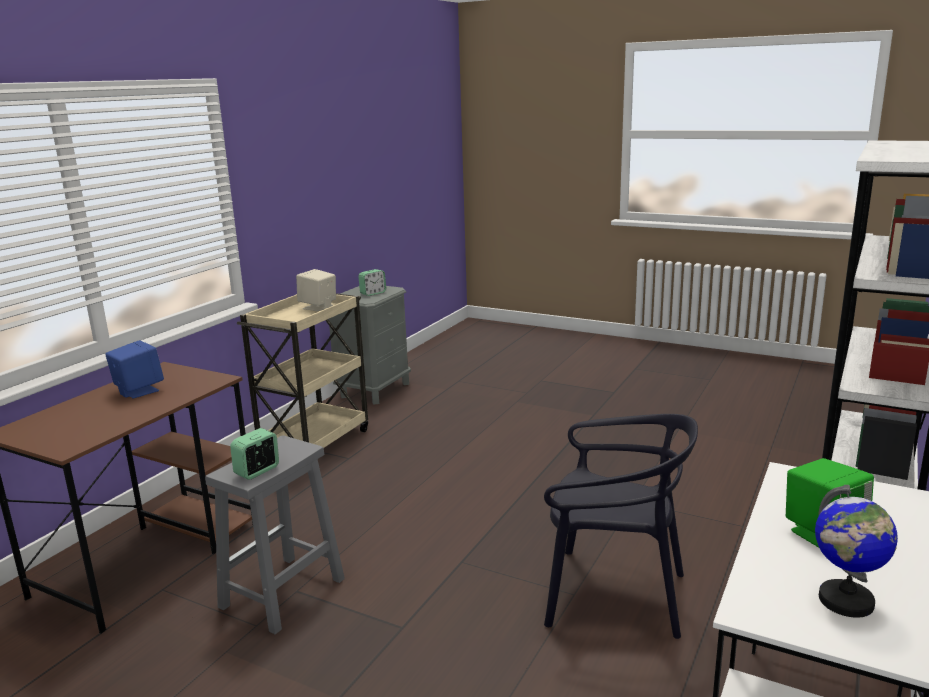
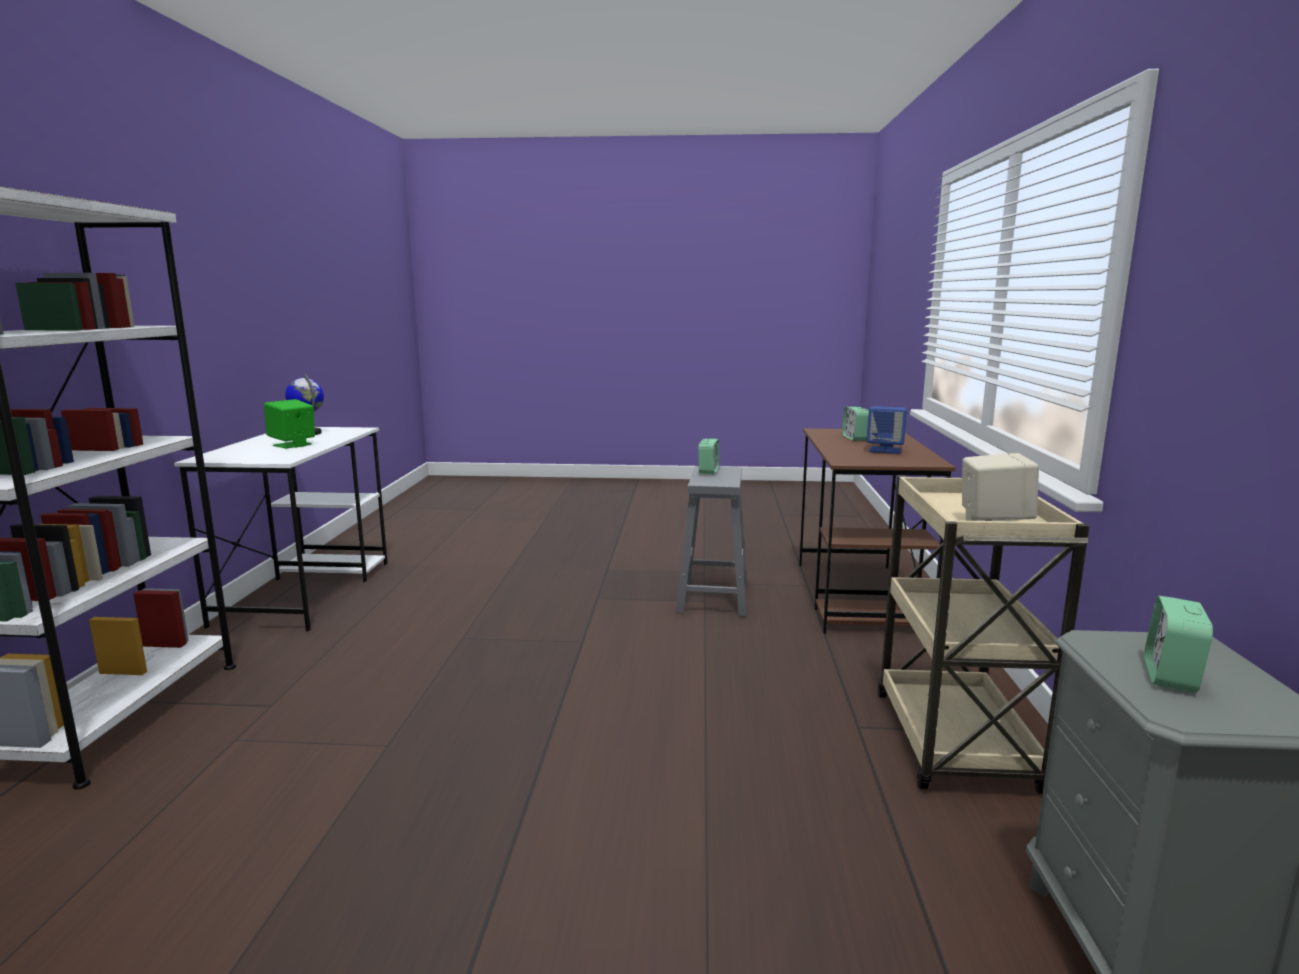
camera: 155 degrees right, 5 degrees down
black chair [544,414,698,639] -> none
none -> alarm clock [842,407,869,441]

